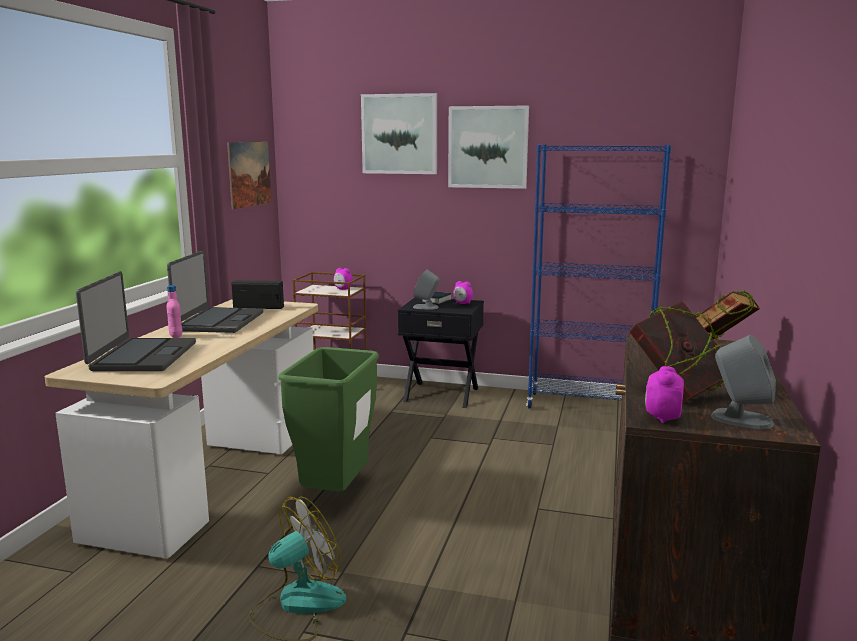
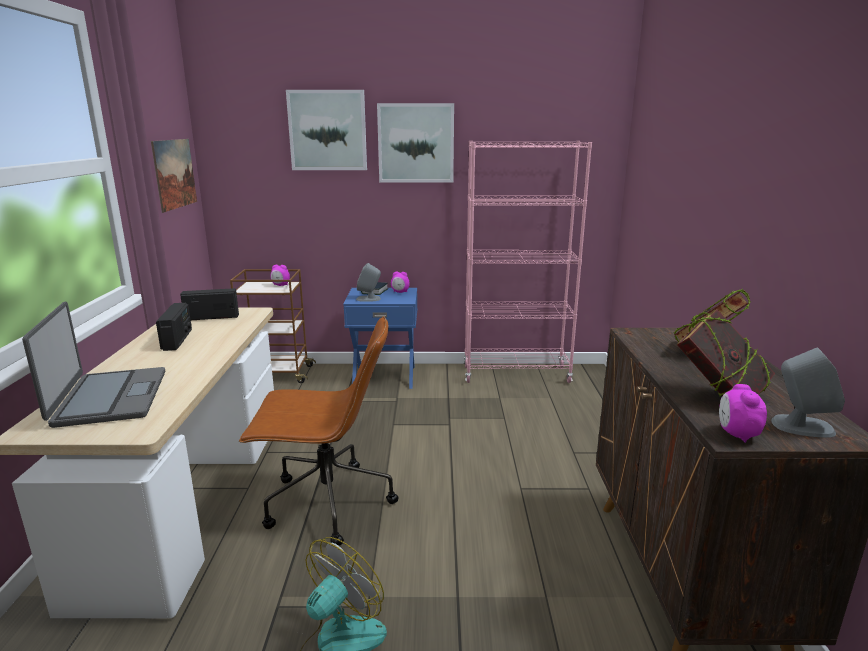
camera: 15 degrees left, 5 degrees up
laptop [167,250,263,333] -> radio [156,303,192,351]
pink bottle [167,285,182,338] -> none
green trash can [279,347,379,495] -> brown office chair [239,316,399,546]
black nightstand [398,297,484,408] -> blue nightstand [343,288,417,389]
blue bookcase [526,144,672,409] -> pink bookcase [464,141,592,383]

